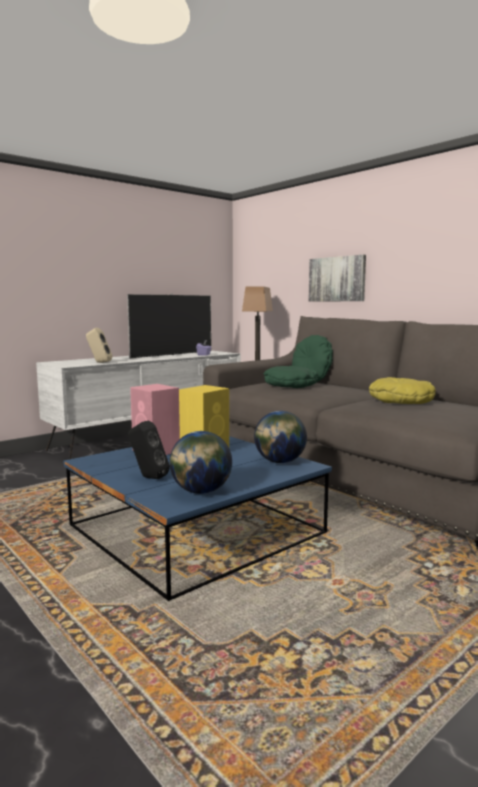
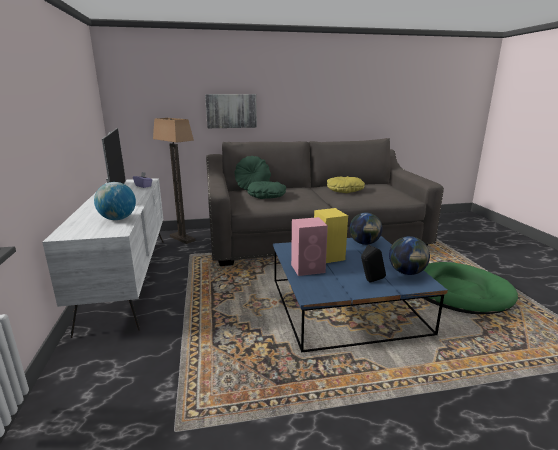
camera: 60 degrees left, 10 degrees up
beige speaker [86,328,112,363] -> globe [94,182,136,220]
none -> green dog bed [423,262,518,314]

